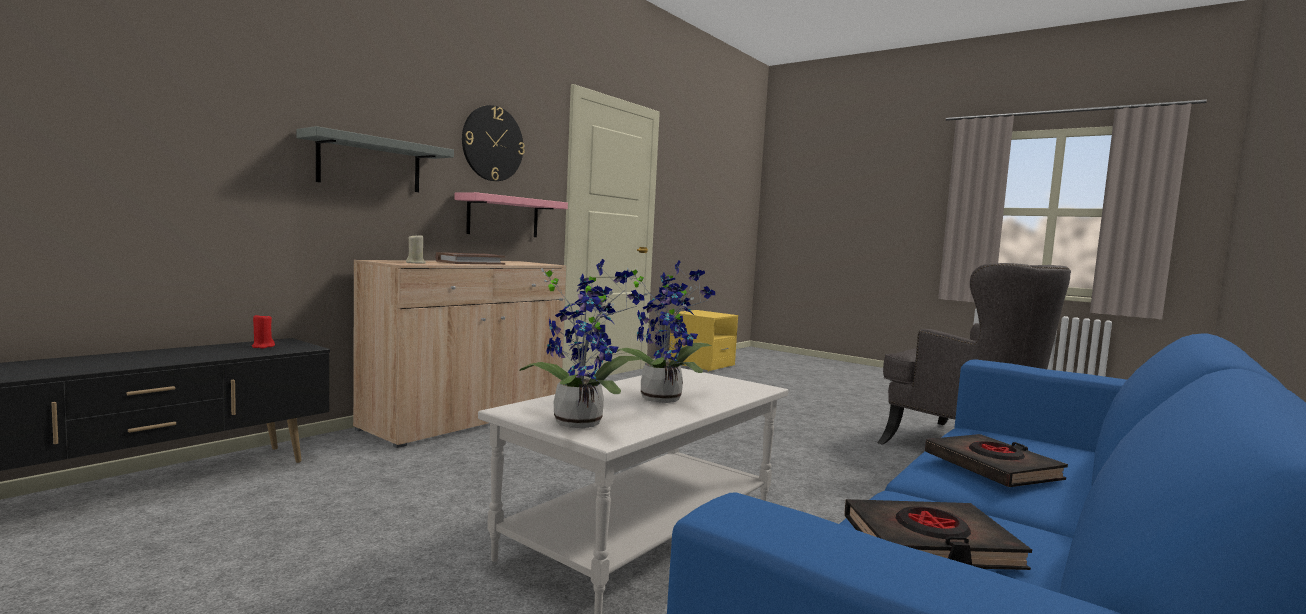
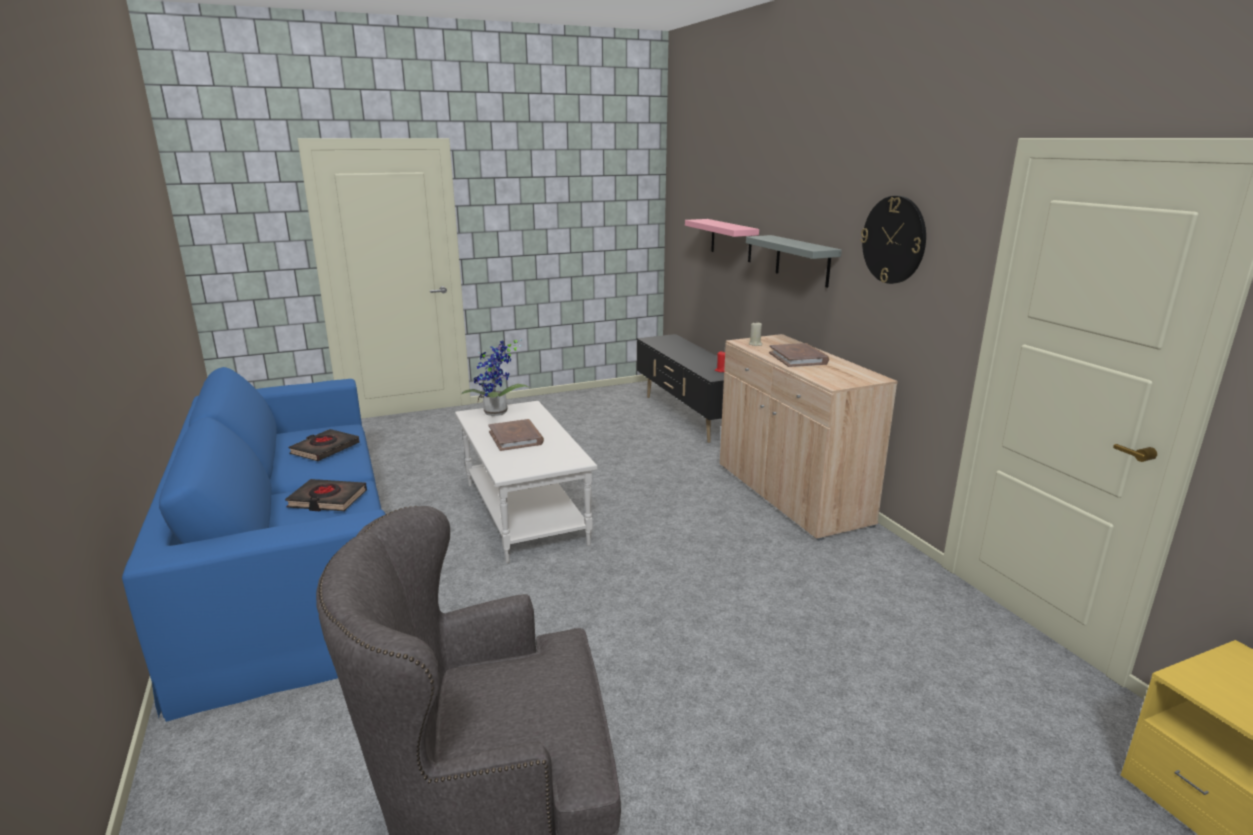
camera: 120 degrees right, 15 degrees up
pink shelf [454,192,568,237] -> pink shelf moved to [685,219,759,262]
potted plant [611,260,715,403] -> brown book [489,419,544,451]

